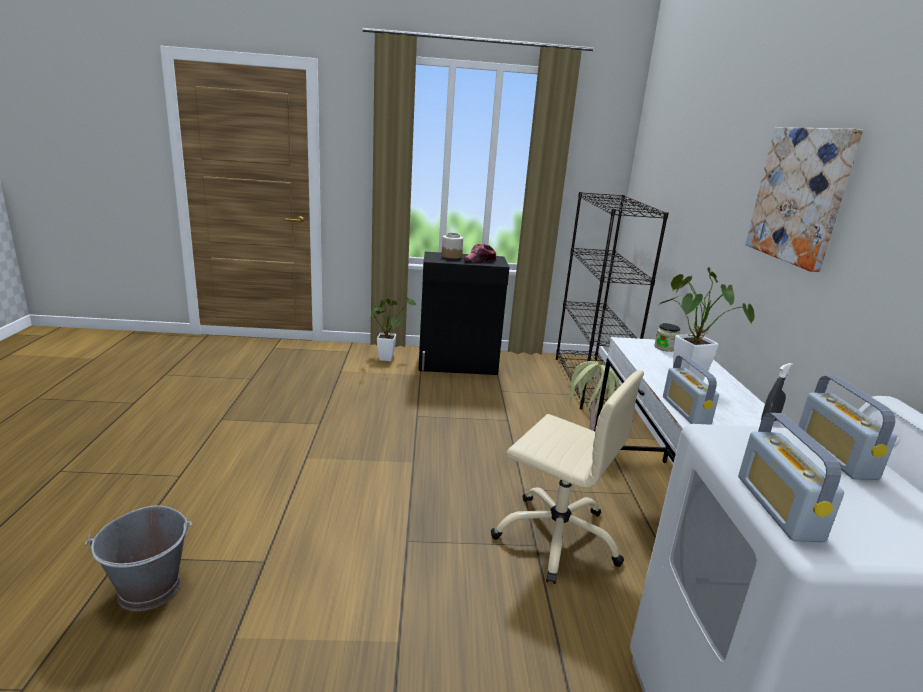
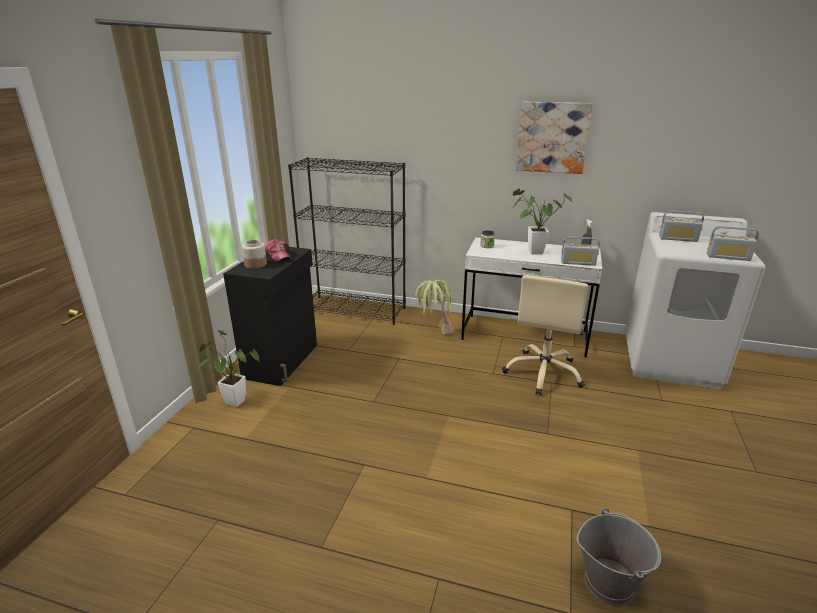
camera: 70 degrees left, 5 degrees up
beige office chair [491,370,644,584] -> beige office chair turned 150 degrees clockwise [502,275,588,395]

